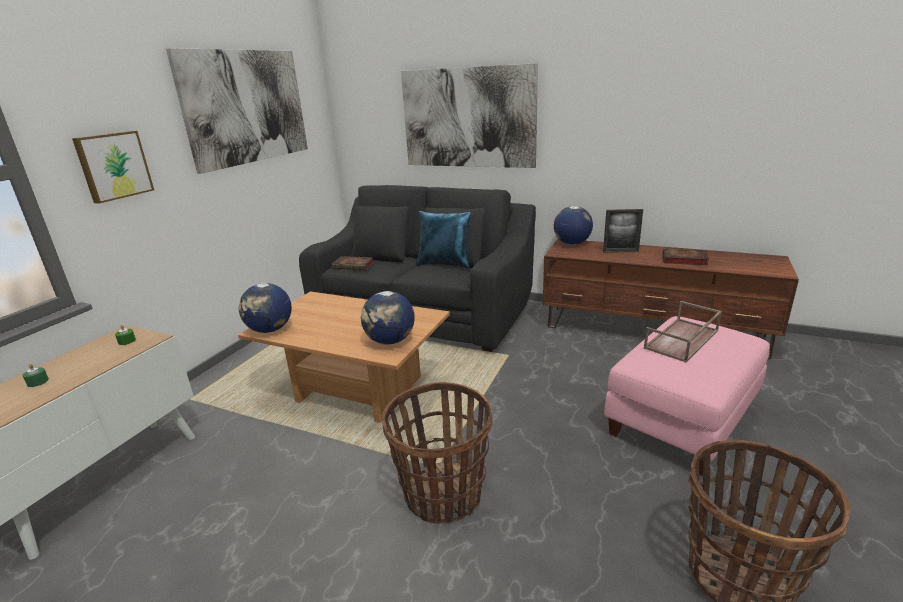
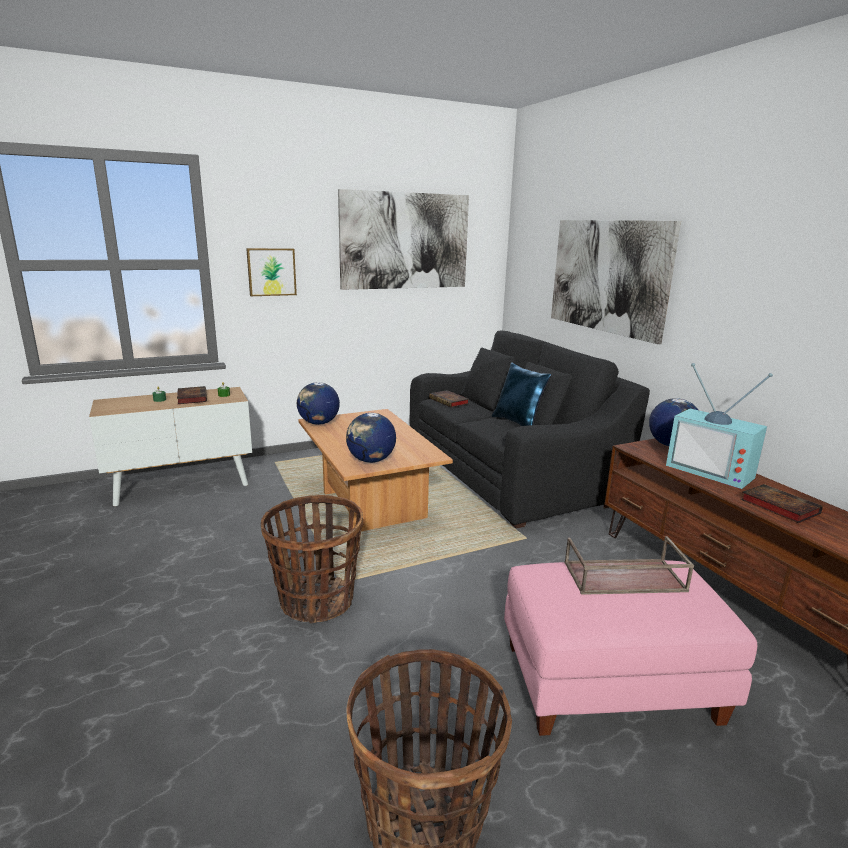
camera: 40 degrees right, 5 degrees down
picture frame [603,209,643,253] -> television [666,363,773,489]
none -> book [177,386,207,404]

